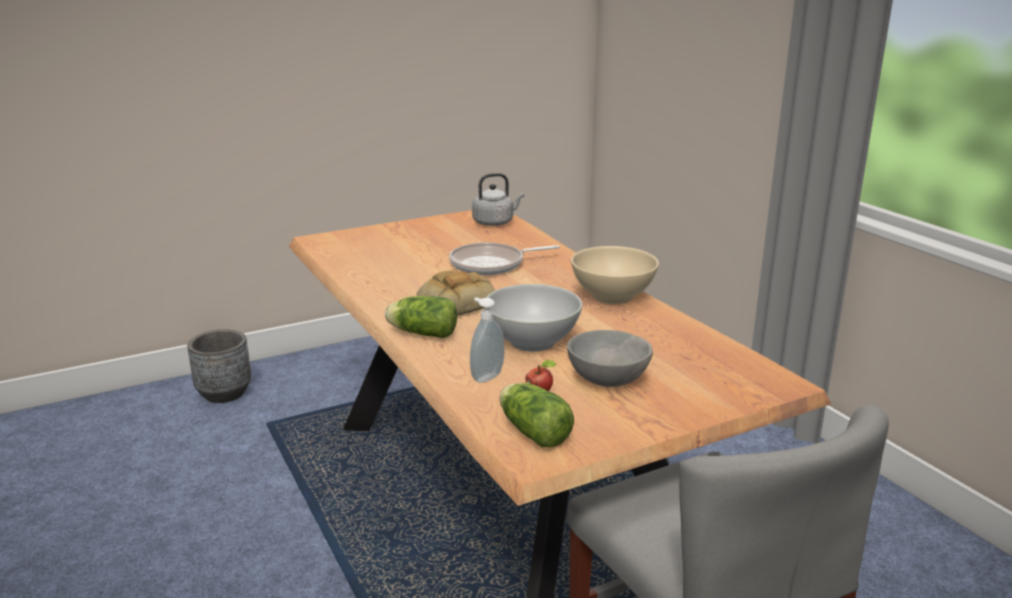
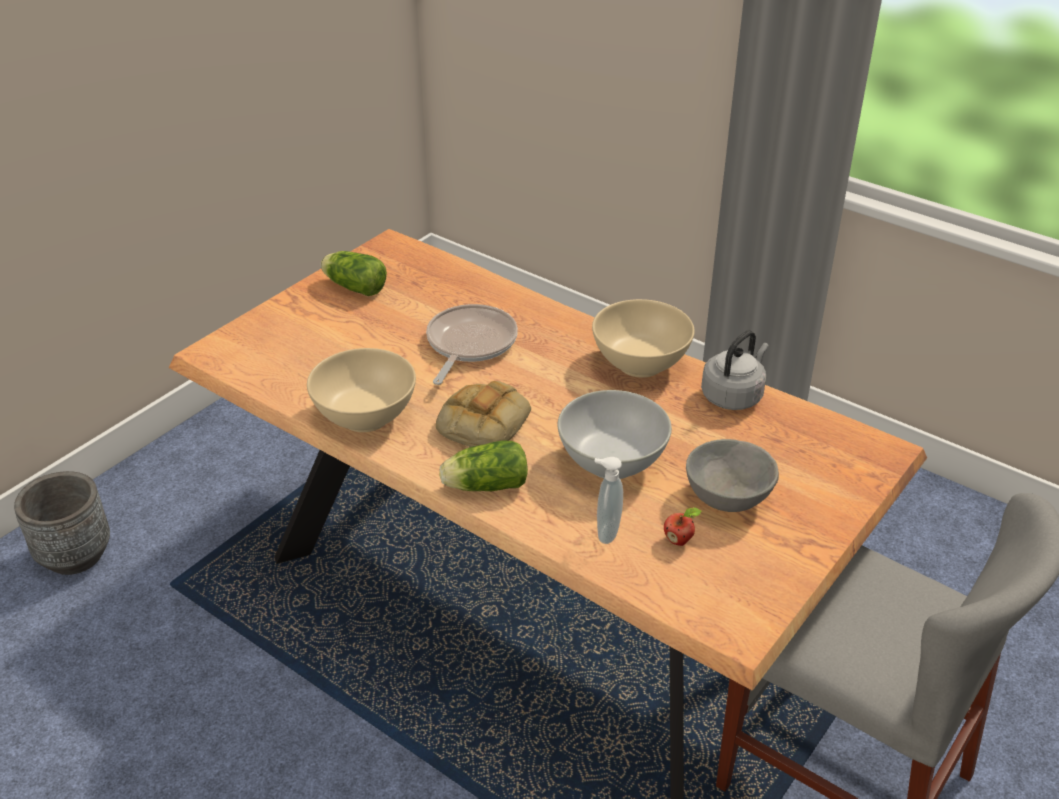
camera: 25 degrees left, 15 degrees up
frying pan [449,242,560,275] -> frying pan turned 150 degrees clockwise [426,304,518,385]
grey kettle [472,173,525,226] -> grey kettle moved to [701,330,769,410]
lettuce [499,383,574,447] -> lettuce moved to [320,251,387,296]
none -> beige bowl [307,348,416,432]

